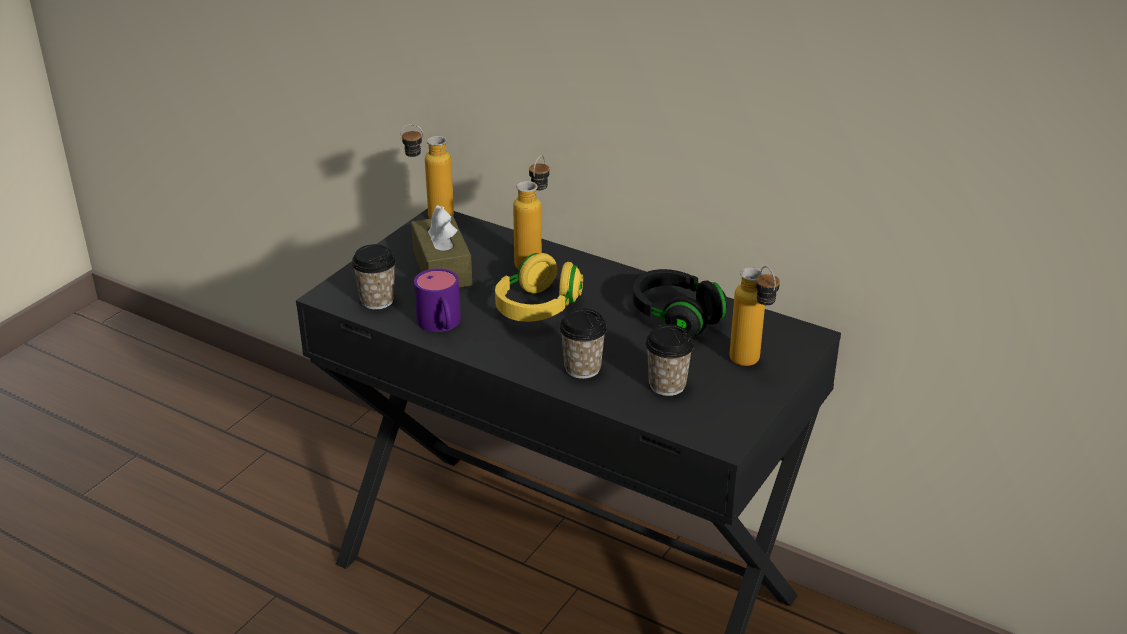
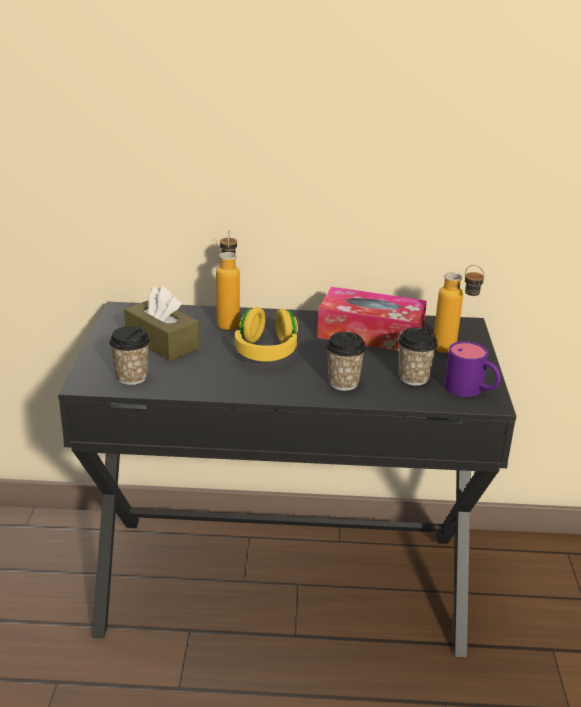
camera: 30 degrees left, 5 degrees down
bottle [400,124,454,219] -> none
purple mug [414,268,461,332] -> purple mug moved to [444,341,501,397]
black headphones [633,269,727,337] -> tissue box [317,287,427,351]

